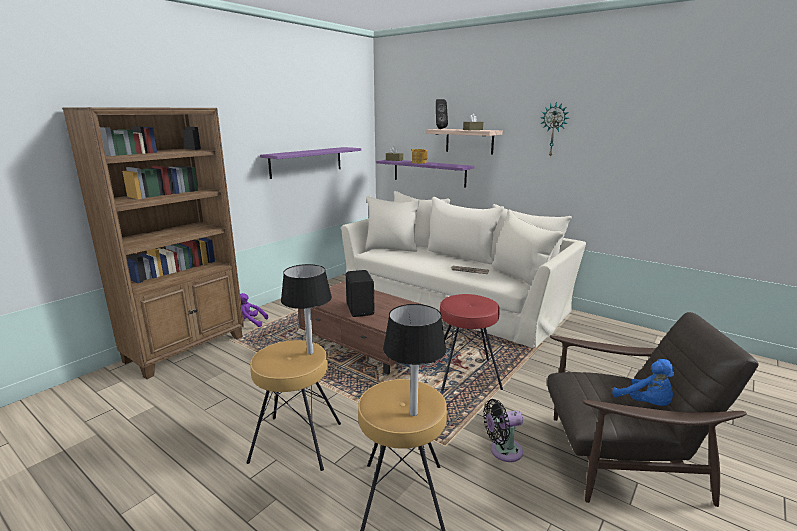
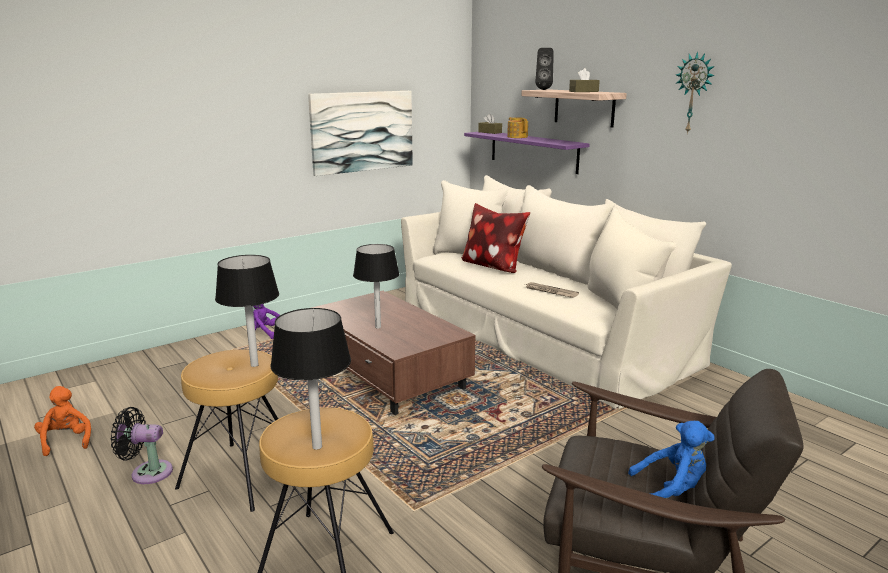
camera: 15 degrees right, 0 degrees up
brown bookcase [62,107,244,379] -> none
purple shelf [260,147,361,179] -> picture [308,91,413,176]
black speaker [346,270,375,317] -> black table lamp [353,244,399,328]
red stool [434,294,503,391] -> none
black fan [483,399,523,462] -> black fan moved to [110,407,173,484]
blue plush toy [612,359,674,406] -> blue plush toy turned 75 degrees counterclockwise [628,421,715,498]
none -> orange plush toy [34,386,91,456]
none -> pillow [461,203,530,273]

